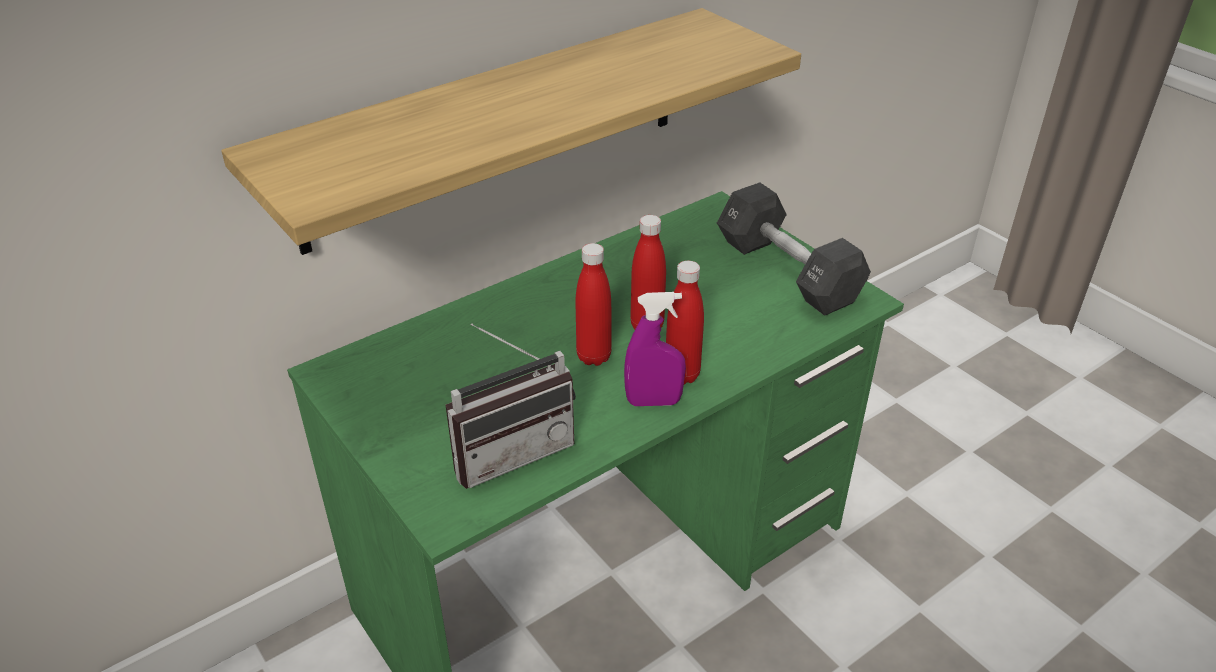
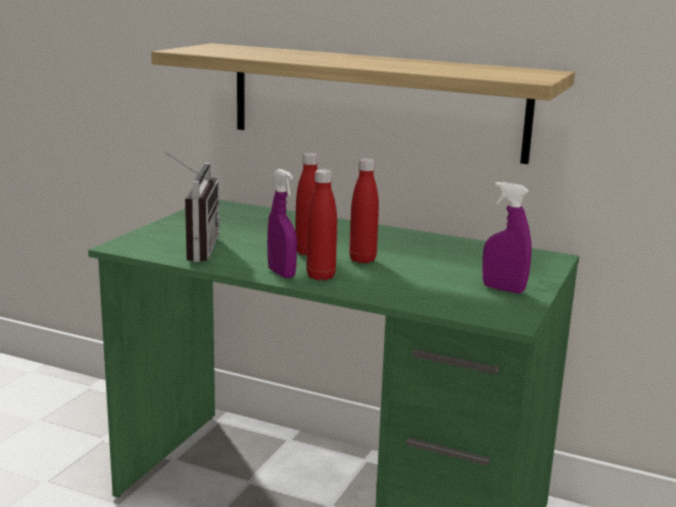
camera: 60 degrees right, 20 degrees down
radio [446,323,576,489] -> radio turned 120 degrees counterclockwise [164,152,220,262]
black dumbbell [717,182,871,316] -> purple spray bottle [482,182,532,293]

